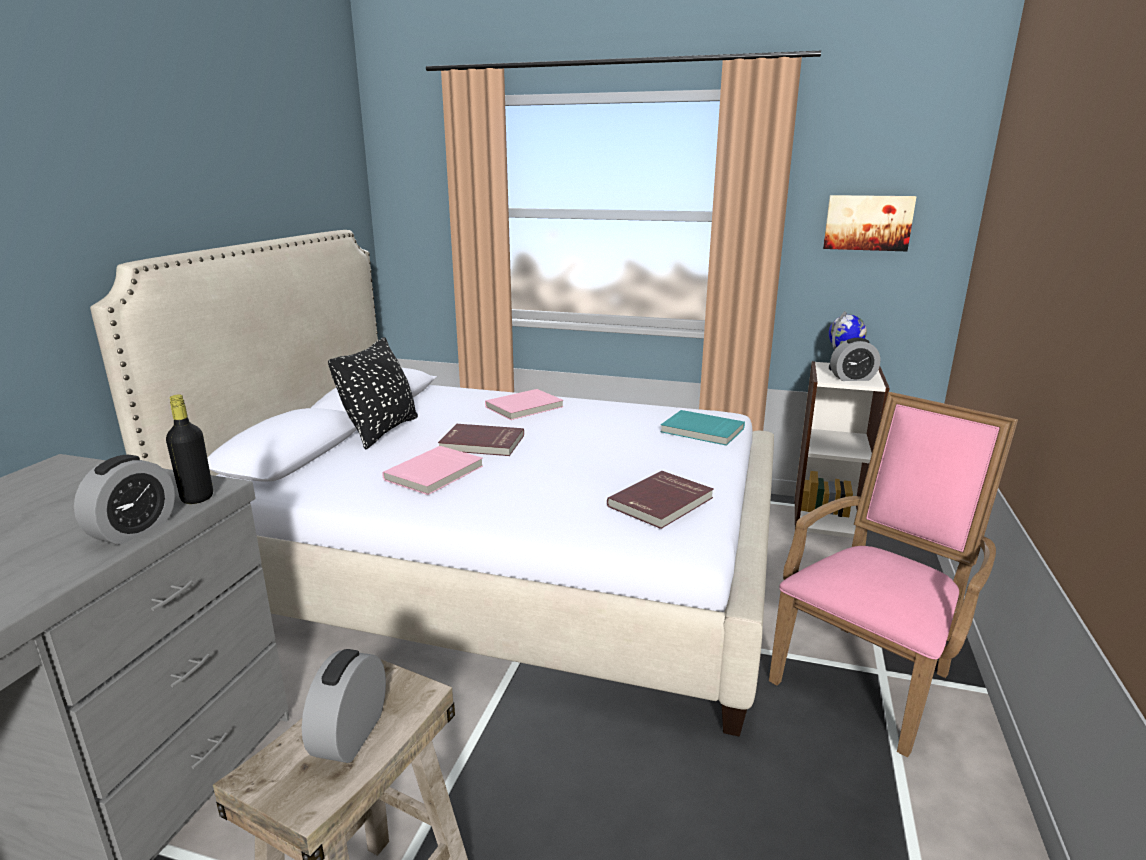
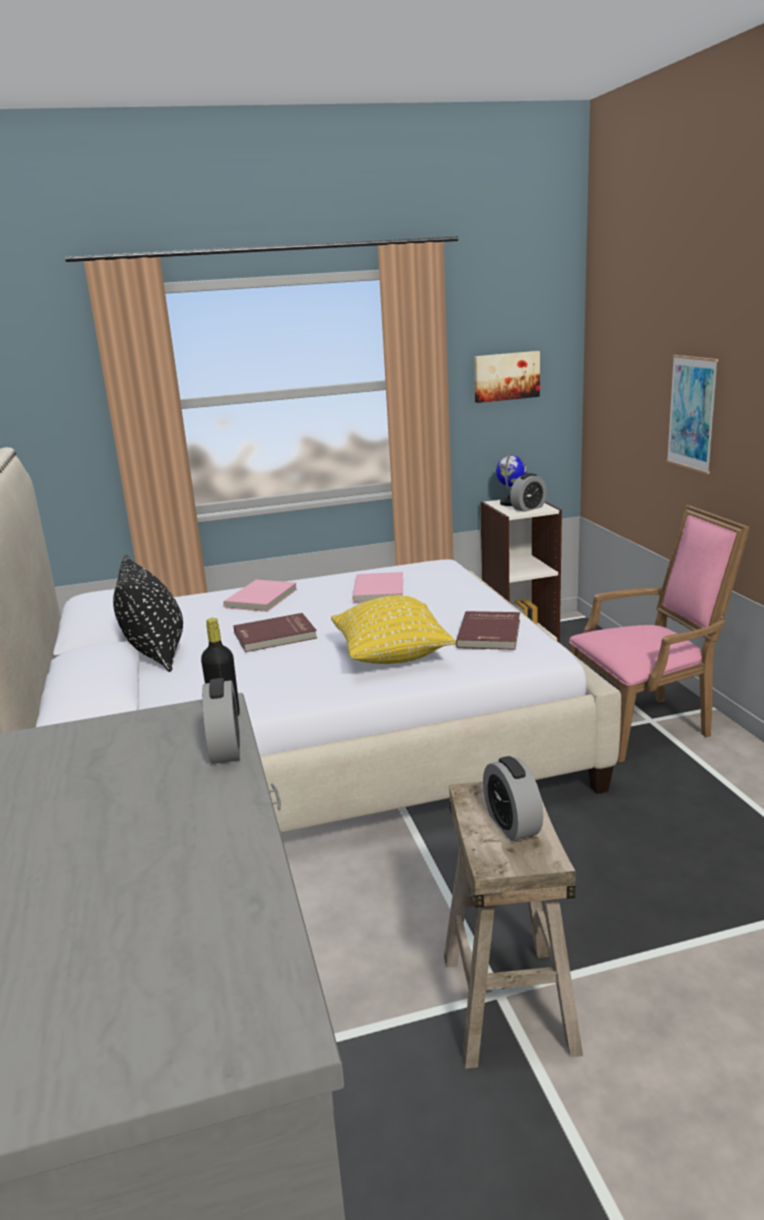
camera: 30 degrees left, 0 degrees up
pink book [382,446,483,495] -> pink book moved to [352,572,403,603]
turquoise book [661,410,745,446] -> none
pink armchair [769,392,1018,758] -> pink armchair turned 60 degrees clockwise [569,505,750,762]
none -> yellow pillow [331,595,456,664]
none -> picture [666,355,719,474]

